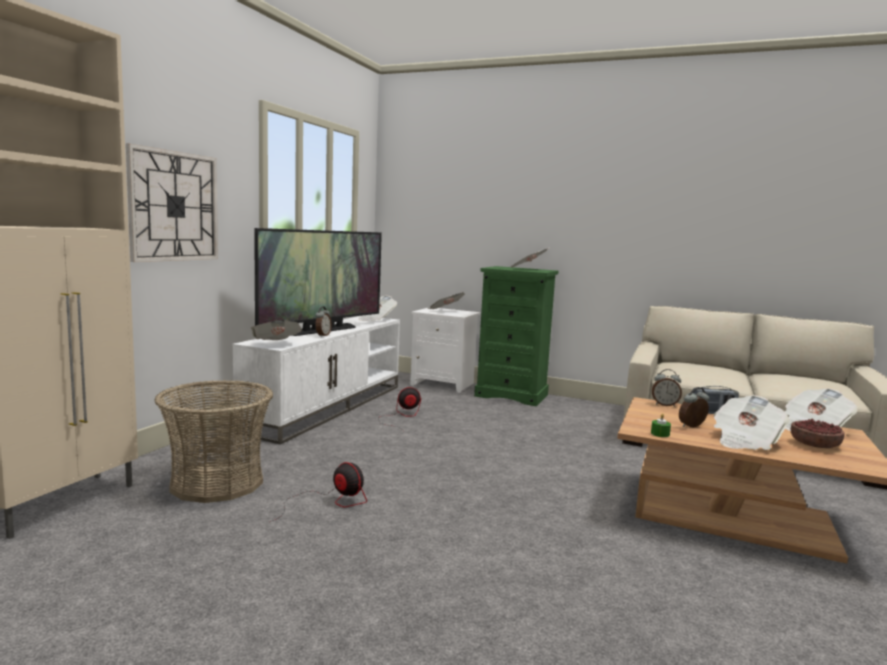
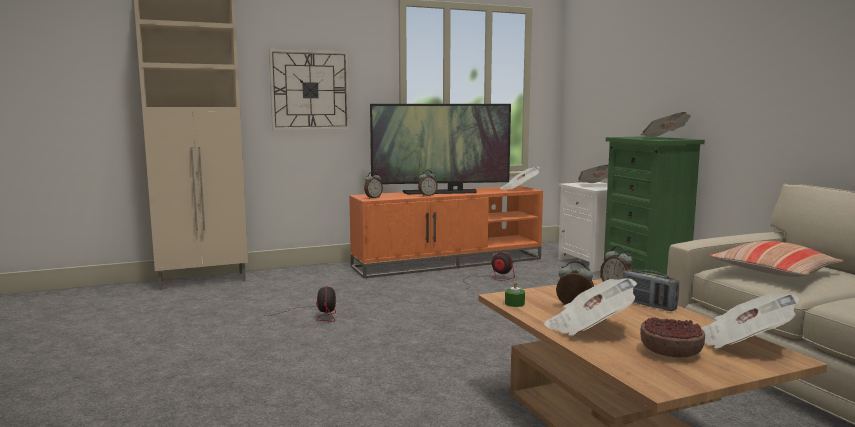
camera: 45 degrees right, 0 degrees up
basket [154,380,273,503] -> none
white tv stand [233,316,400,444] -> orange tv stand [349,186,543,278]
newspaper [251,320,302,340] -> alarm clock [364,172,383,199]
none -> pillow [710,241,844,277]

